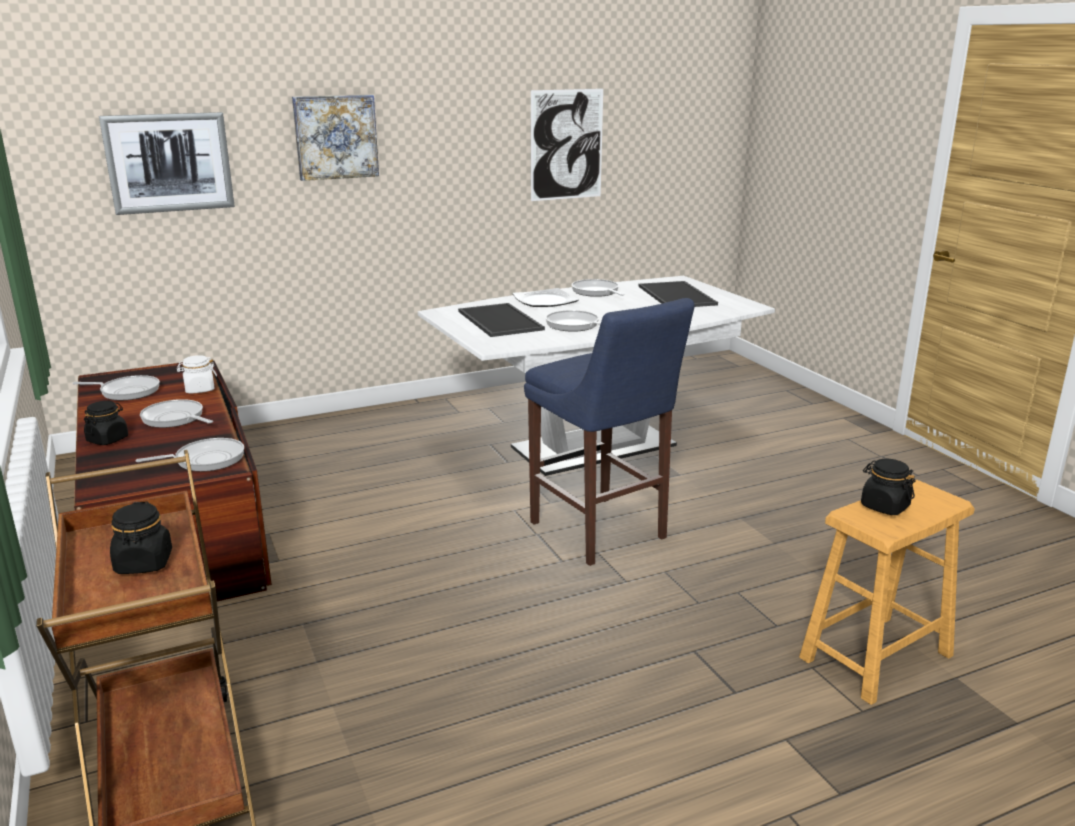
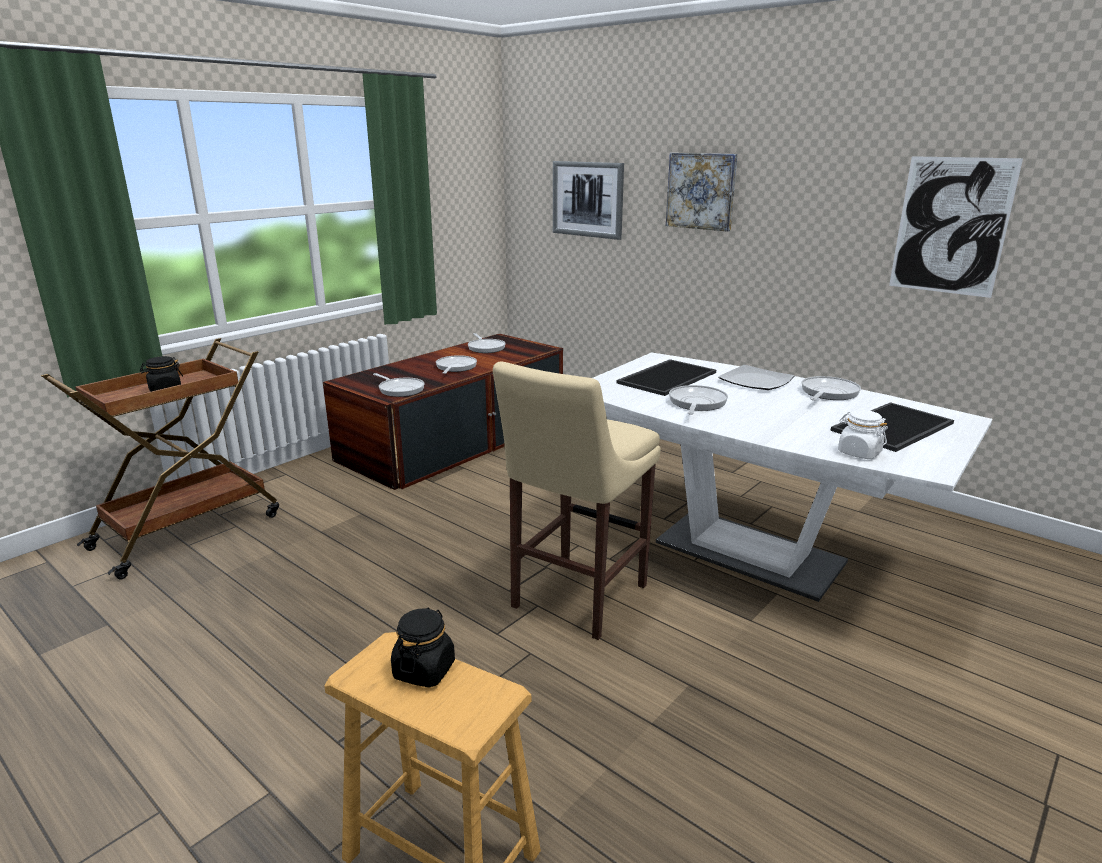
camera: 65 degrees right, 0 degrees up
black jar [84,401,128,445] -> none
white jar [177,355,217,394] -> white jar moved to [838,410,888,459]
blue stool [524,298,695,566] -> beige stool [493,362,661,640]

